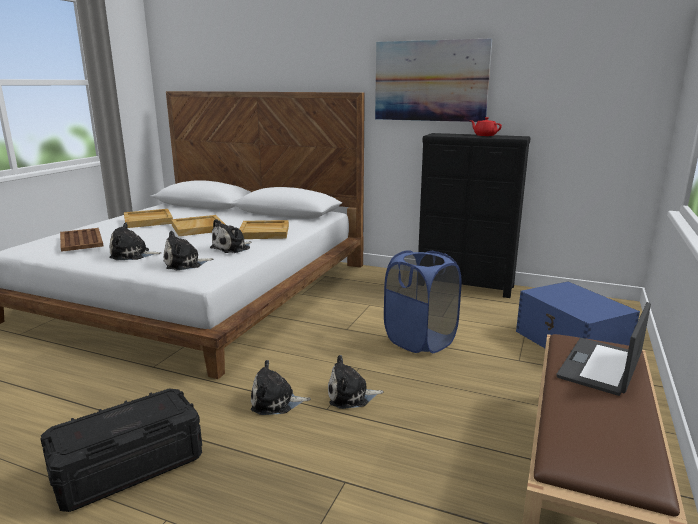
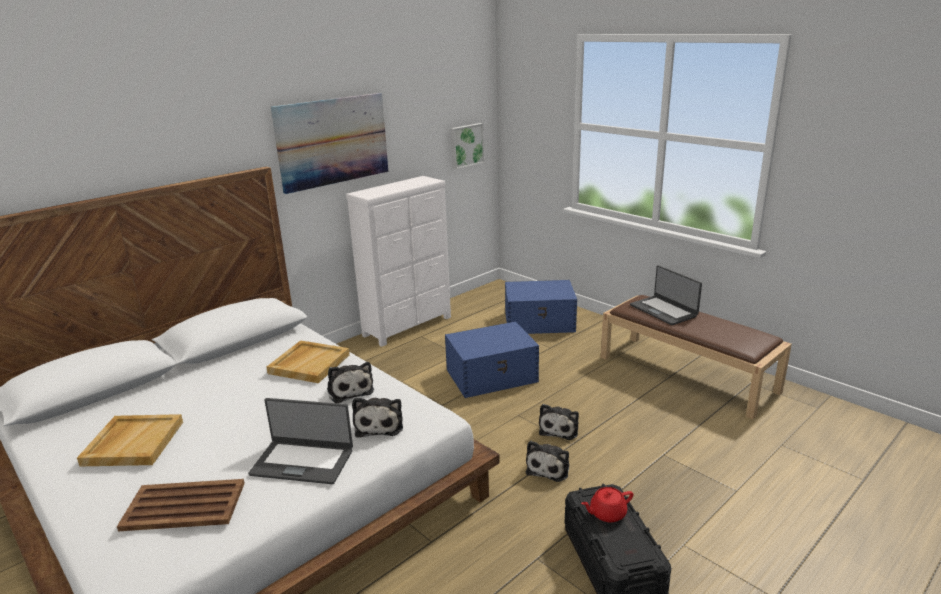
camera: 65 degrees left, 5 degrees up
plush toy [109,222,162,260] -> laptop [248,398,353,484]
beige tray [171,215,226,236] -> none
blue laundry basket [384,250,461,353] -> blue storage box [445,321,539,398]
black dresser [418,133,530,298] -> white dresser [346,176,451,347]
red teapot [470,117,502,136] -> red teapot moved to [581,487,633,522]
none -> picture [451,123,484,170]

